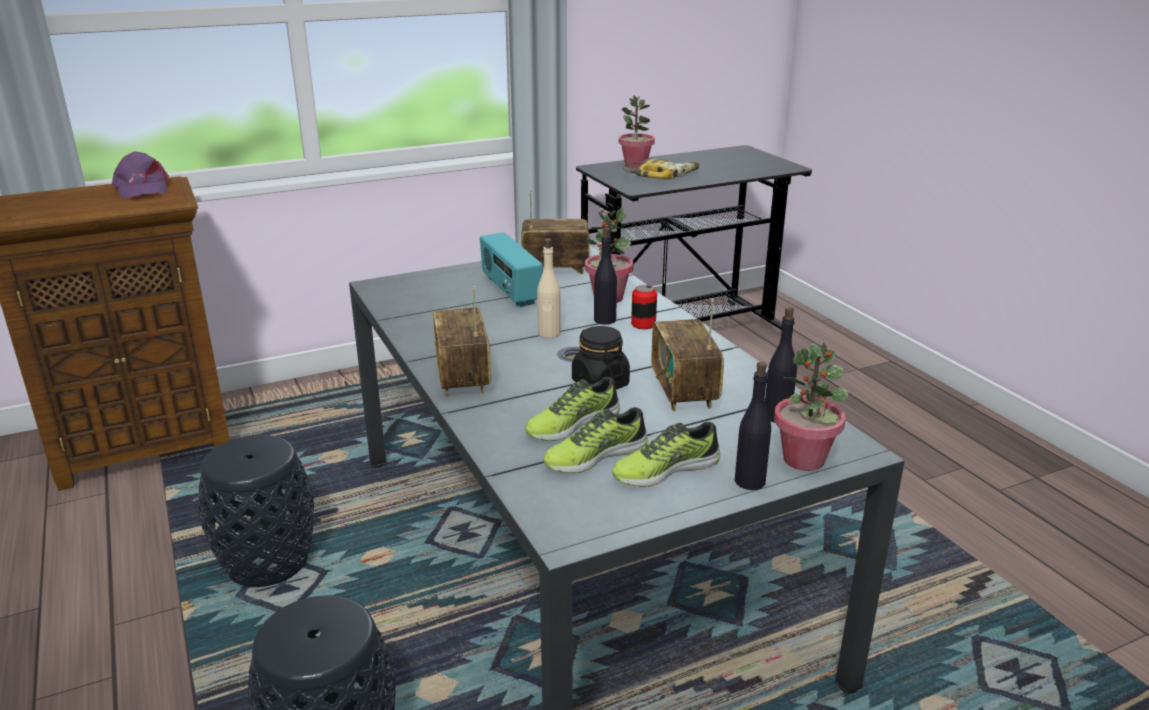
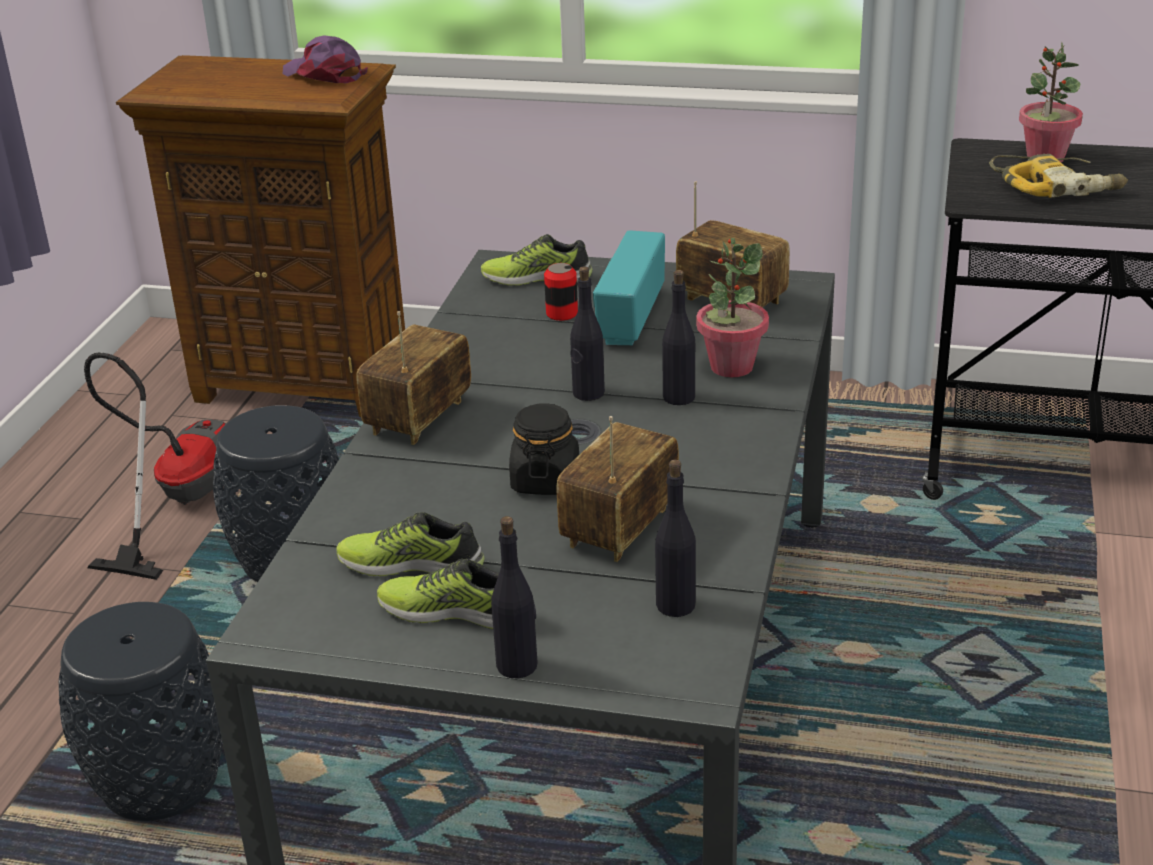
camera: 40 degrees right, 5 degrees up
purple cap [112,151,169,198] -> purple cap turned 120 degrees clockwise [283,35,368,84]
shoe [525,377,620,441] -> shoe moved to [481,234,592,286]
beige bottle [537,238,561,338] -> black bottle [570,266,605,401]
can [631,285,657,329] -> can moved to [544,263,578,321]
potted plant [774,342,849,471] -> none
none -> vacuum cleaner [84,353,226,580]

